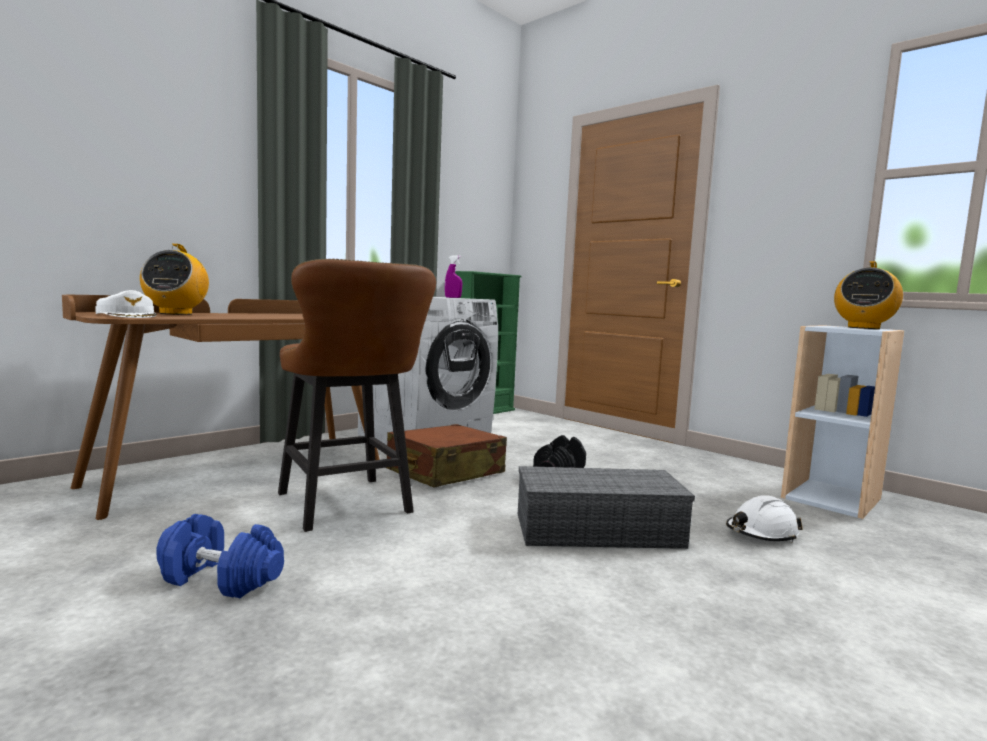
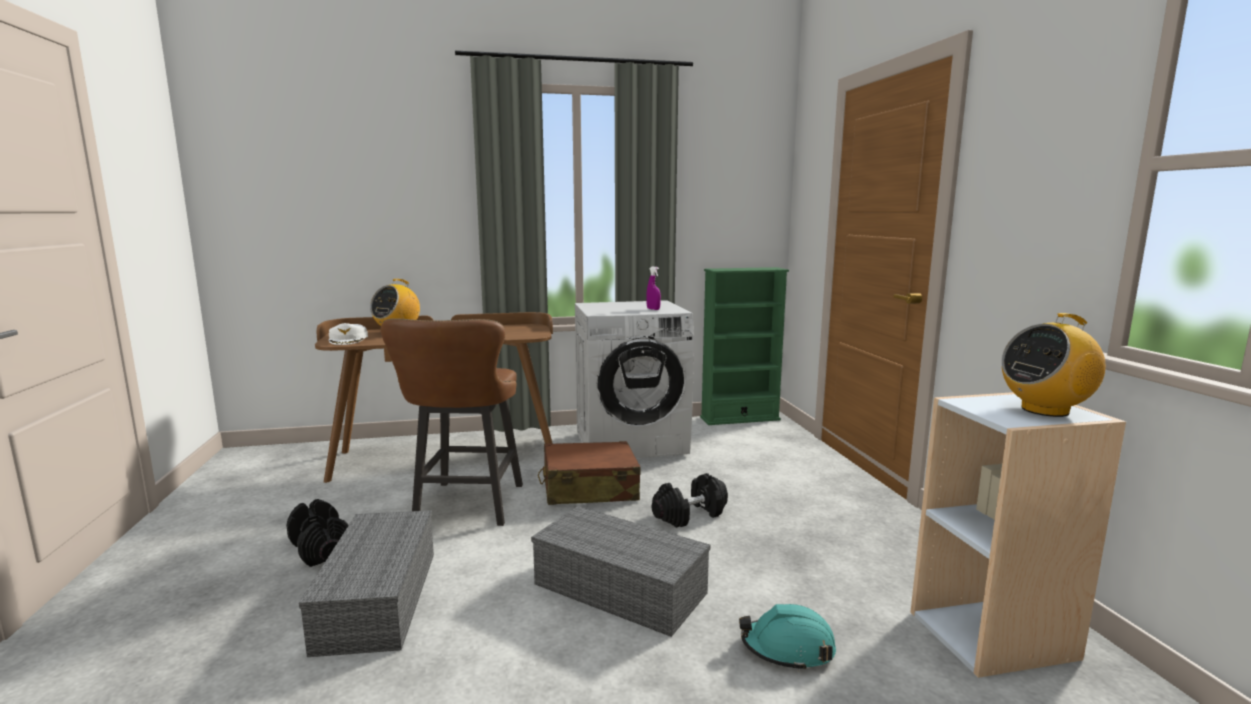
camera: 35 degrees right, 5 degrees up
blue dumbbell [156,514,284,598] -> black dumbbell [286,499,349,567]
white hard hat [726,495,802,542] -> turquoise hard hat [739,604,836,671]
none -> grey storage box [299,510,434,657]

